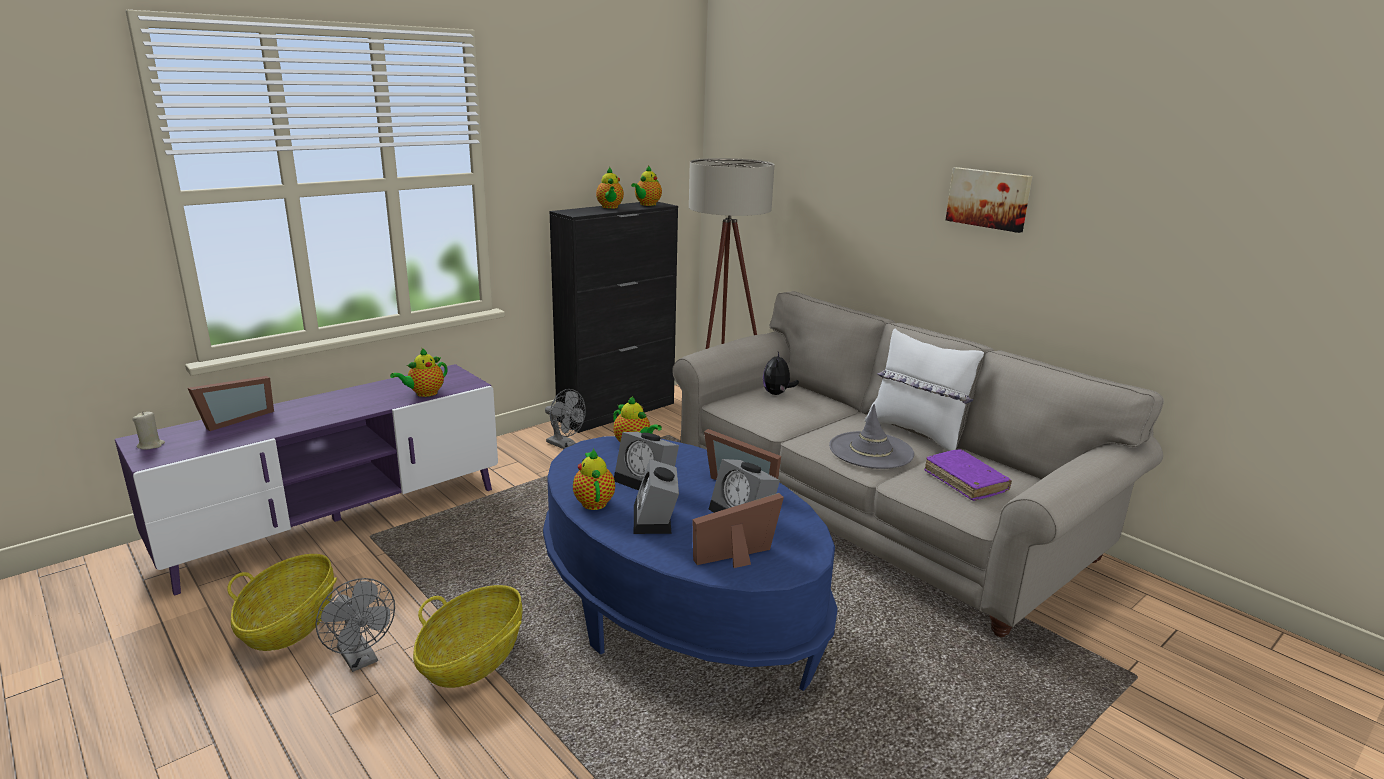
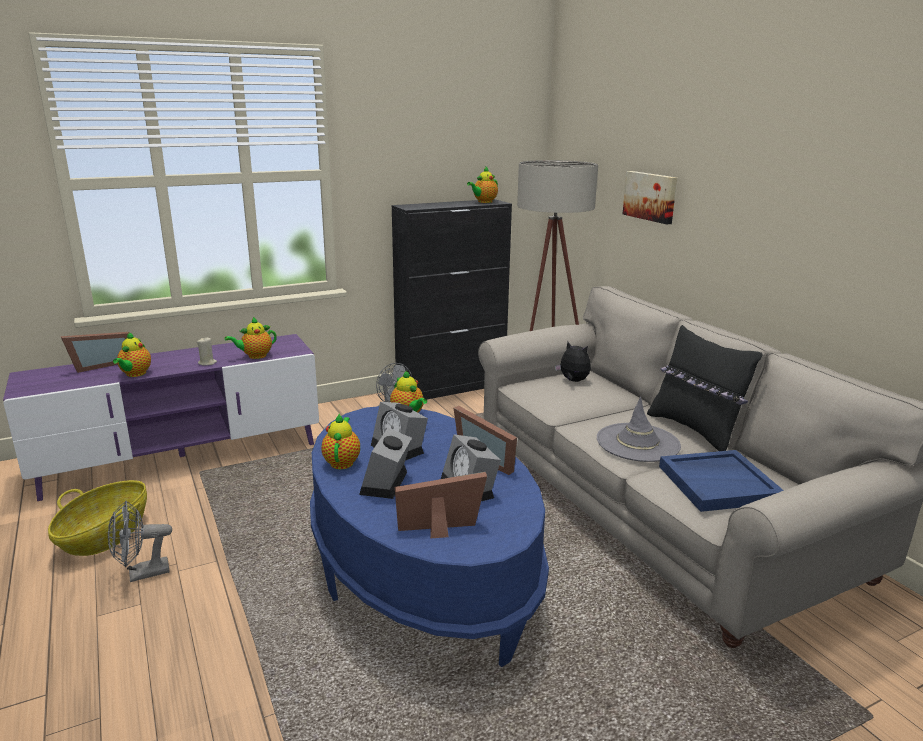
camera: 15 degrees right, 0 degrees up
beige candle [132,412,165,450] -> beige candle moved to [197,338,217,365]
grey fan [315,578,395,672] -> grey fan turned 90 degrees clockwise [108,501,172,582]
basket [413,585,522,688] -> none
teapot [596,167,624,209] -> teapot moved to [113,332,151,377]
plush toy [763,352,799,395] -> plush toy turned 105 degrees clockwise [555,341,591,382]
white pillow [865,328,984,451] -> black pillow [647,325,763,451]
purple book [924,449,1012,501] -> blue tray [659,450,784,512]
picture [946,167,1033,233] -> picture moved to [623,171,677,224]

